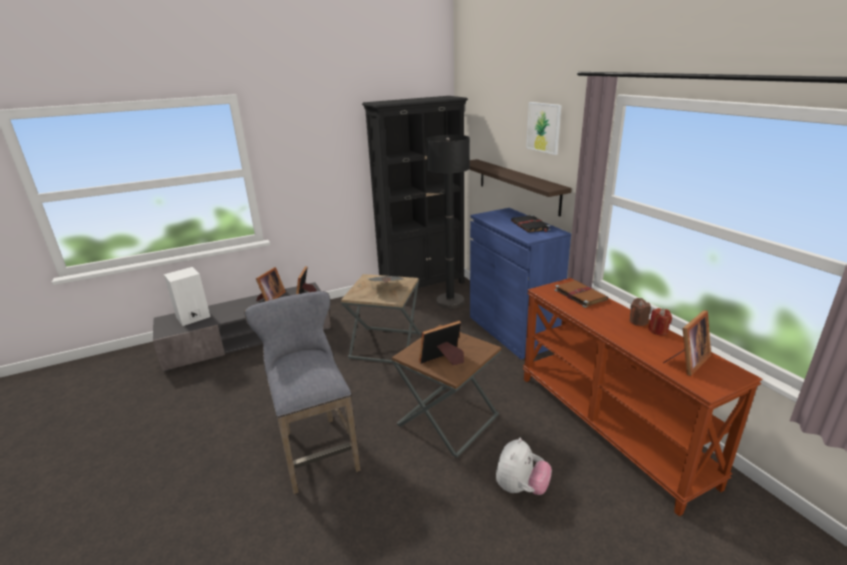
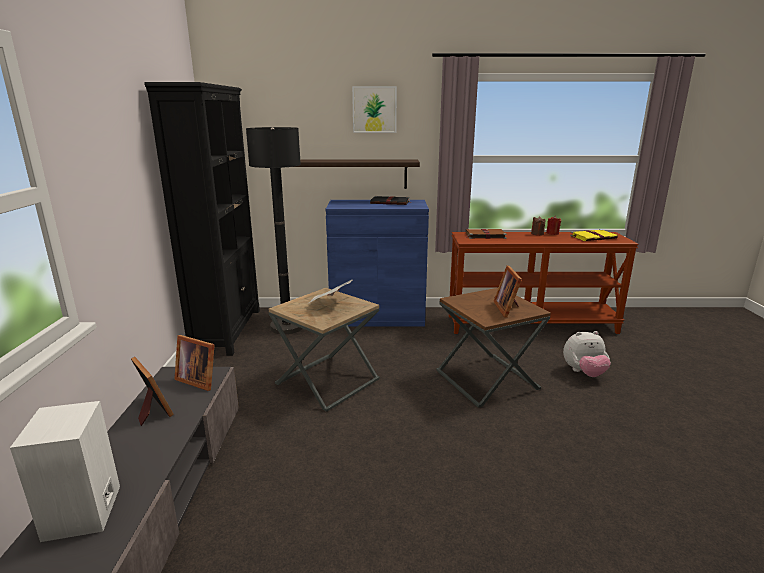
camera: 65 degrees left, 5 degrees down
grey stool [244,291,361,494] -> none
plush toy [496,438,552,495] -> plush toy turned 120 degrees clockwise [563,331,611,377]
picture frame [663,310,711,376] -> yellow book [570,229,618,241]

